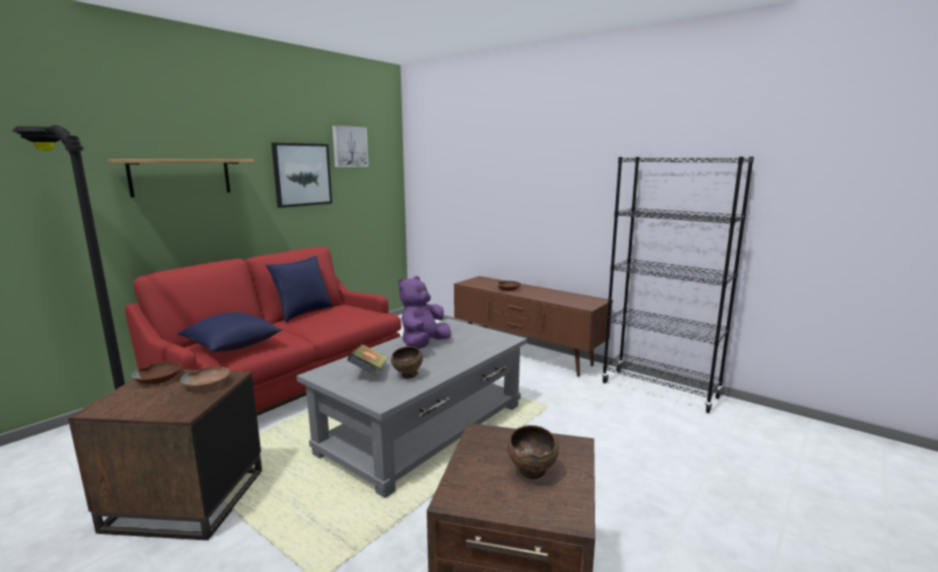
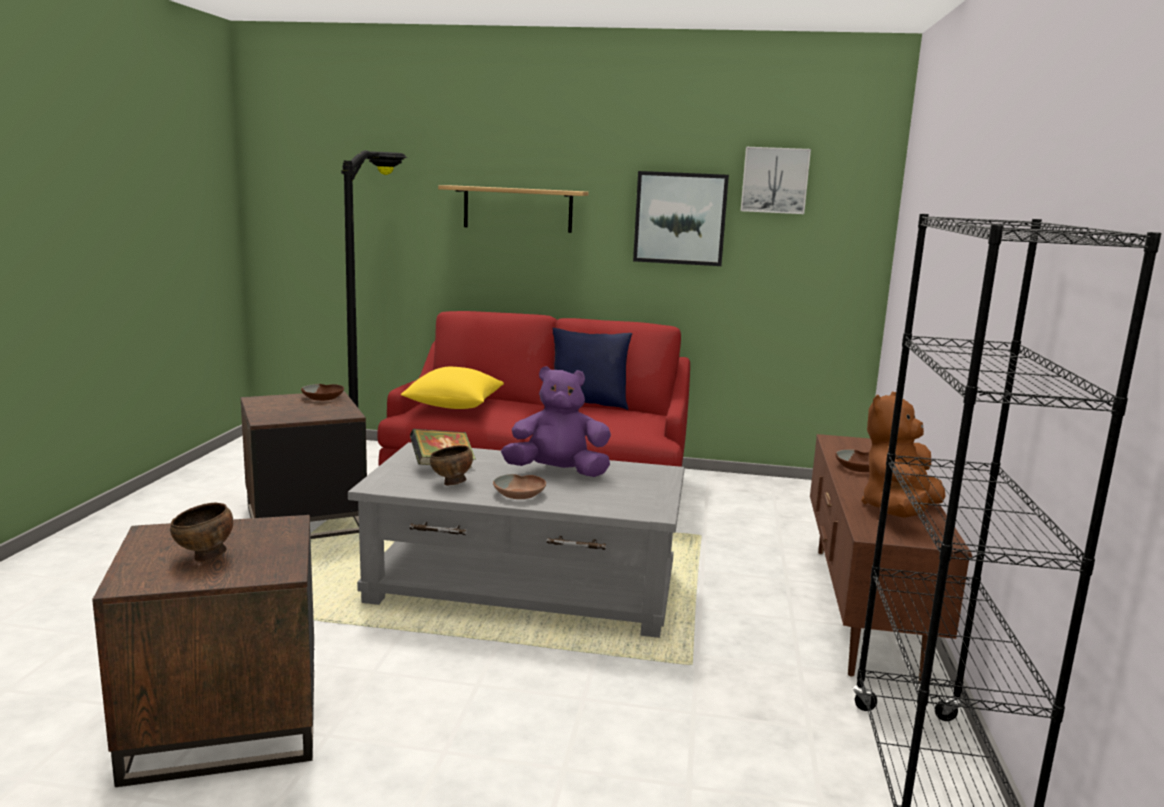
camera: 60 degrees right, 0 degrees up
blue pillow [177,312,282,352] -> yellow pillow [401,367,504,409]
brown bowl [180,366,229,390] -> brown bowl moved to [493,474,546,499]
none -> brown plush toy [861,392,945,518]

